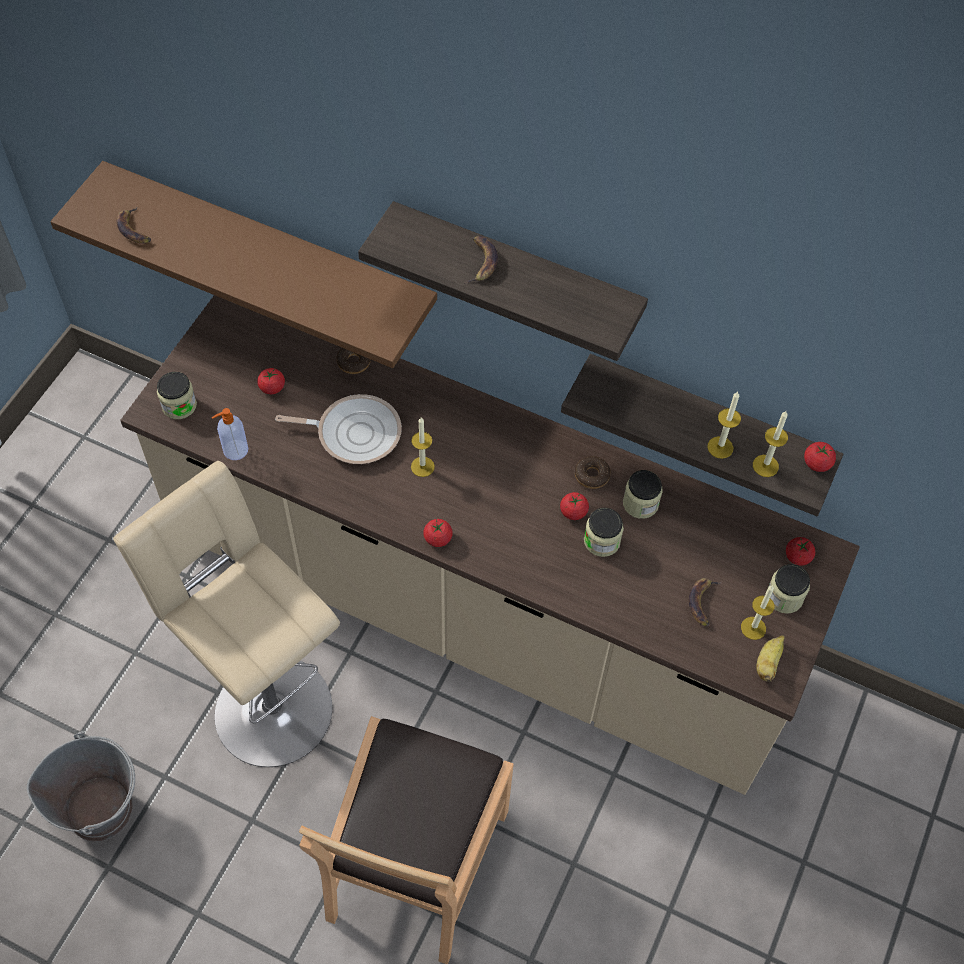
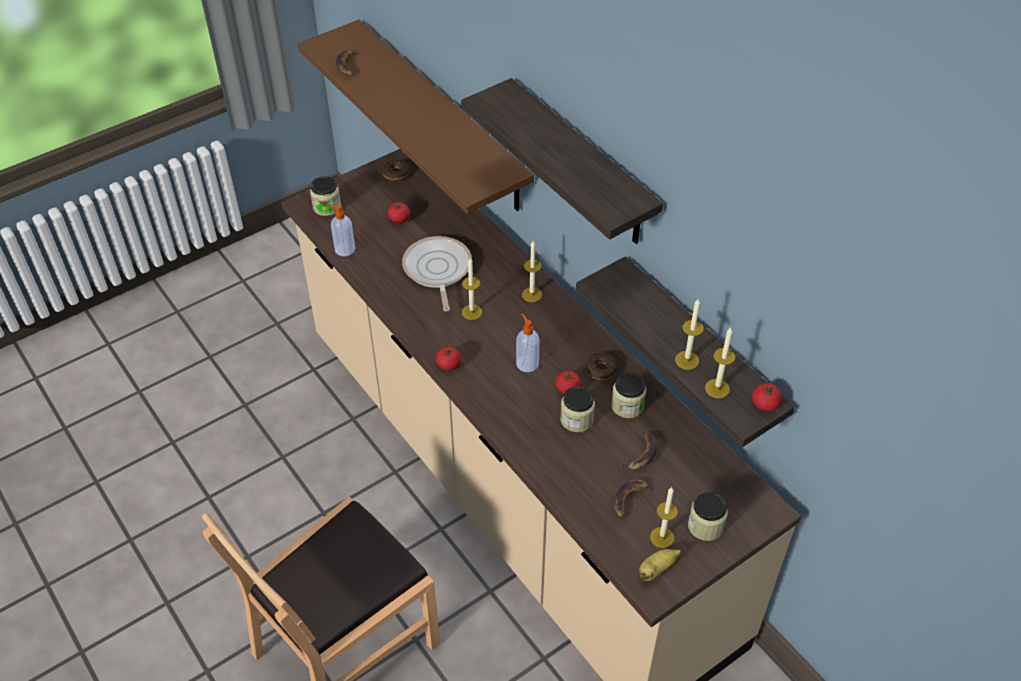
camera: 30 degrees right, 10 degrees down
grey bucket [27,731,135,841] -> none
beige stool [113,461,340,767] -> none
frying pan [275,394,402,464] -> frying pan turned 135 degrees counterclockwise [402,236,472,312]
donut [336,348,371,374] -> donut moved to [382,159,409,181]
banana [465,236,498,284] -> banana moved to [618,432,657,470]
tomato [786,537,815,565] -> none
none -> soap dispenser [516,313,540,373]
none -> candle [522,241,542,302]

